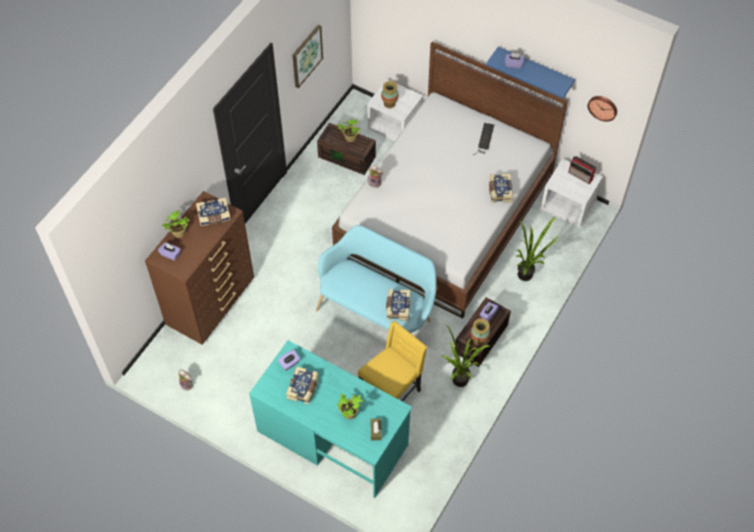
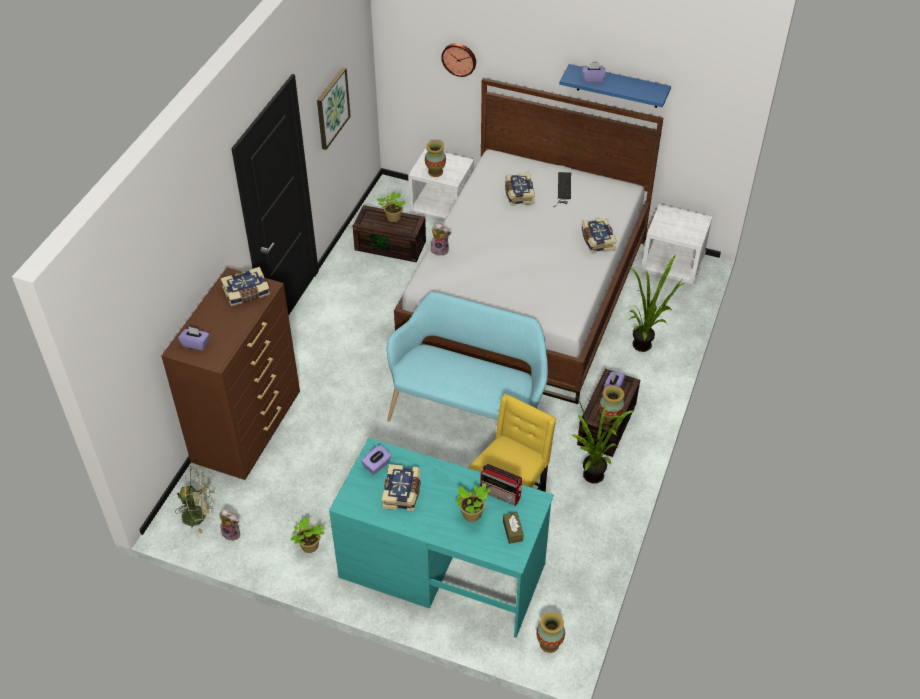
camera: 10 degrees left, 10 degrees down
potted plant [162,210,189,238] -> potted plant moved to [291,517,325,553]
book [386,289,410,321] -> book moved to [505,173,535,206]
radio [568,156,596,184] -> radio moved to [480,464,522,506]
wall clock [588,96,617,122] -> wall clock moved to [441,43,476,77]
none -> green fan [175,466,214,533]
none -> vase [536,612,565,653]

